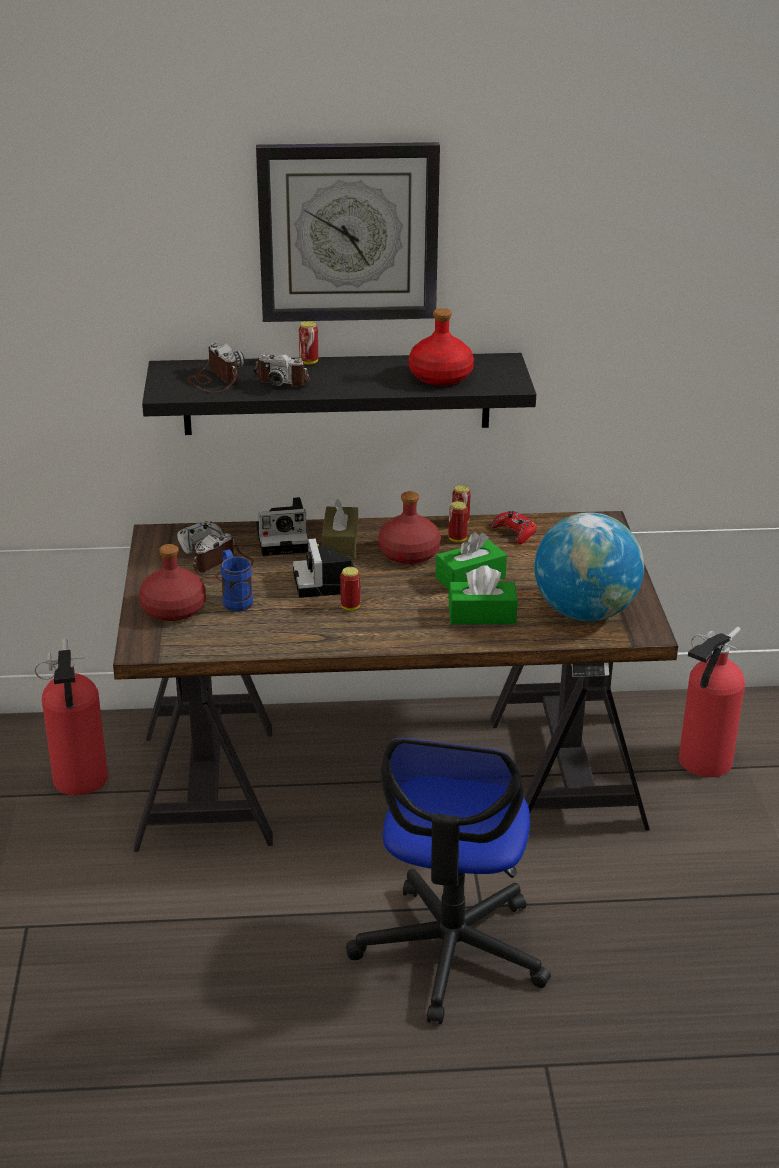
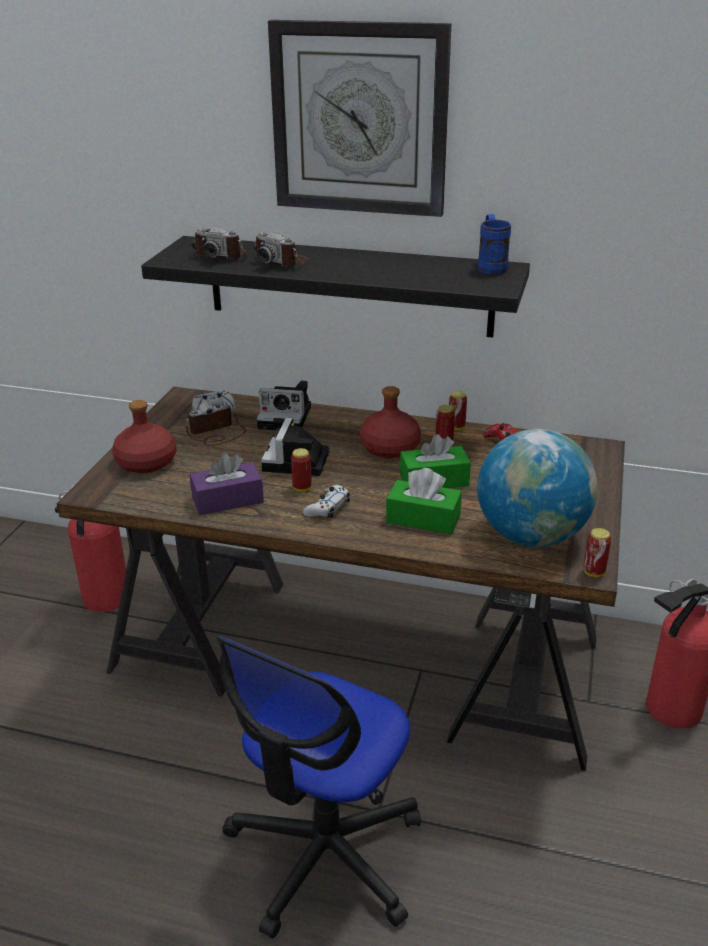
camera: 20 degrees right, 0 degrees up
camera [188,343,245,392] -> camera turned 120 degrees clockwise [192,227,246,259]
blue mug [221,549,253,612] -> blue mug moved to [478,214,511,275]
can [299,321,318,365] -> can moved to [583,528,611,577]
brown tissue box [322,498,358,560] -> none
red bottle [409,308,474,386] -> none
none -> purple tissue box [190,453,264,515]
none -> white game controller [303,485,350,518]

